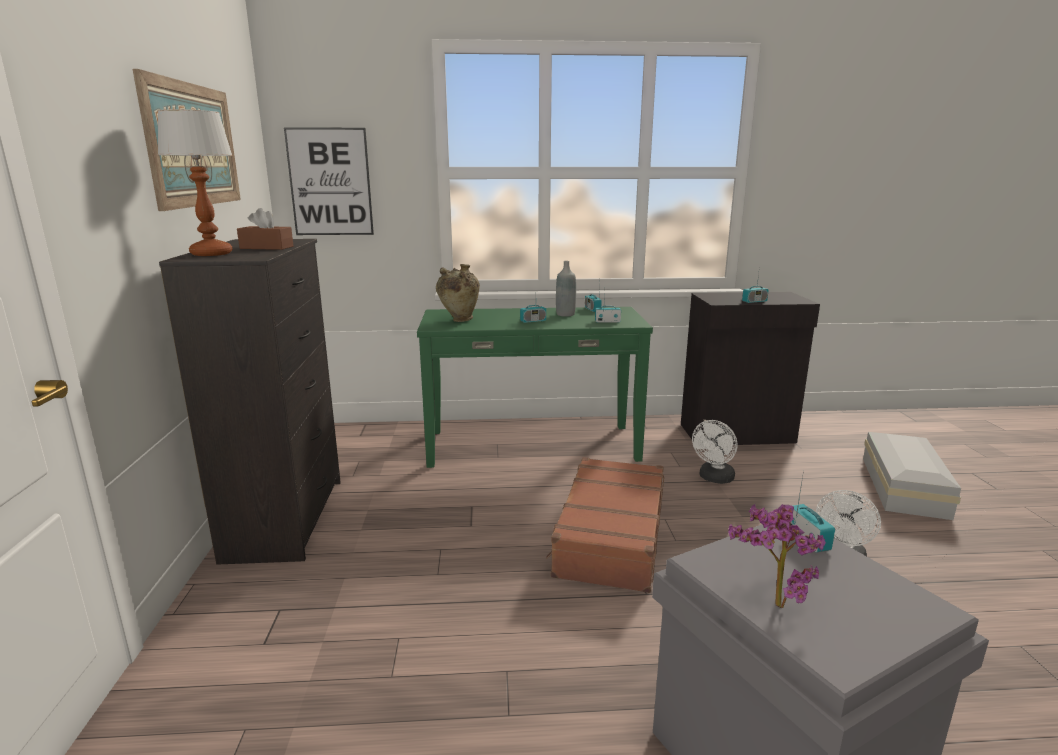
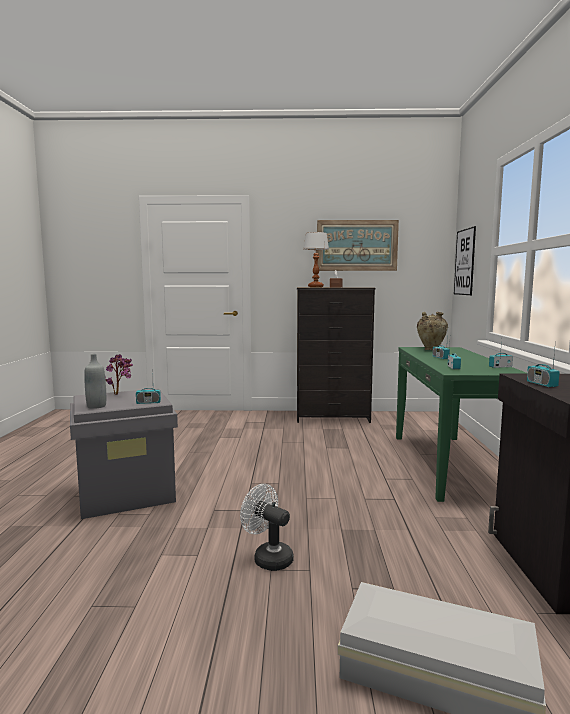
camera: 95 degrees right, 10 degrees down
brown suitcase [546,457,664,593] -> none
grey bottle [556,261,576,317] -> grey bottle moved to [84,354,106,409]
white fan [692,420,738,484] -> none

